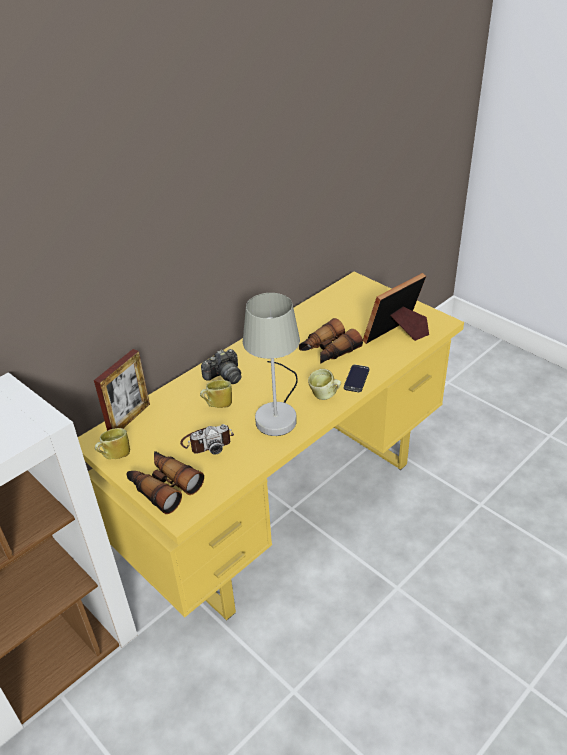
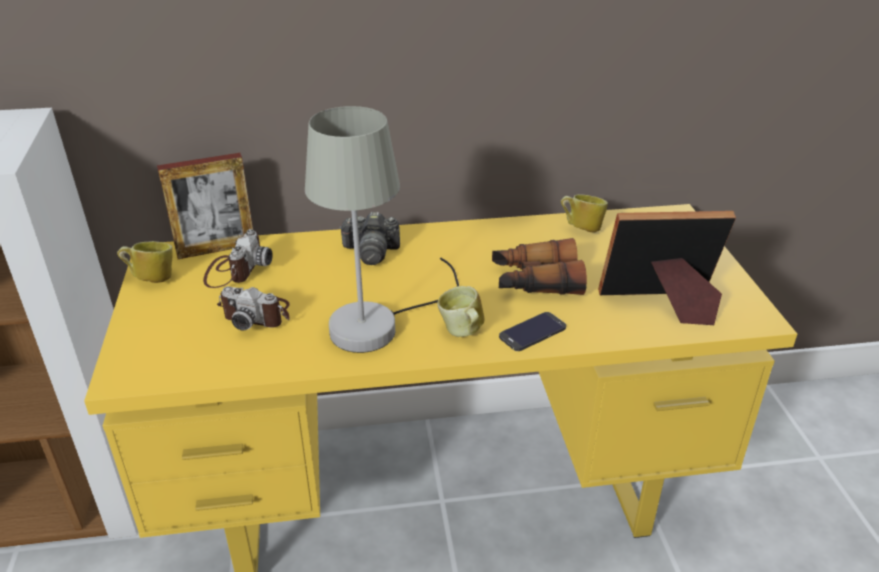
camera: 35 degrees right, 5 degrees down
binoculars [126,451,204,514] -> none
mug [200,380,232,408] -> mug moved to [561,194,608,232]
none -> camera [203,229,273,288]

